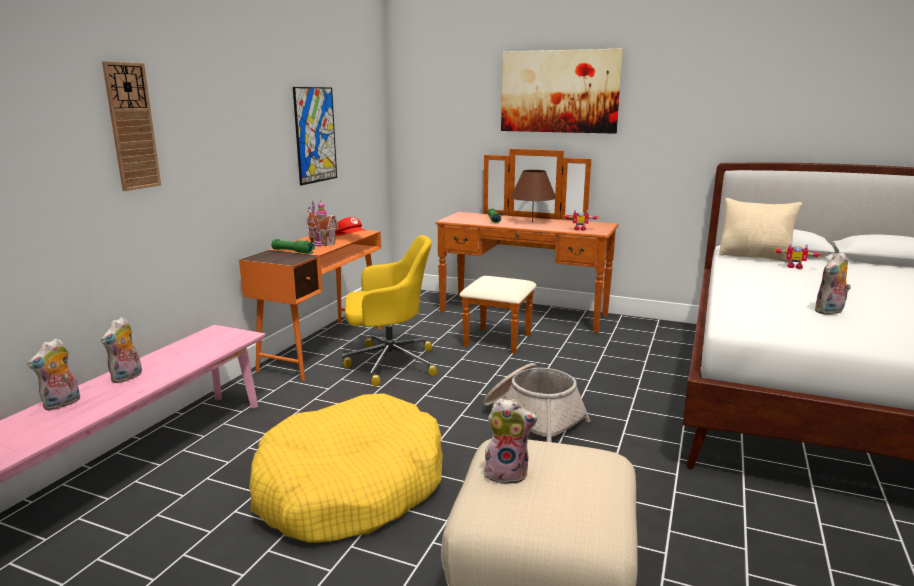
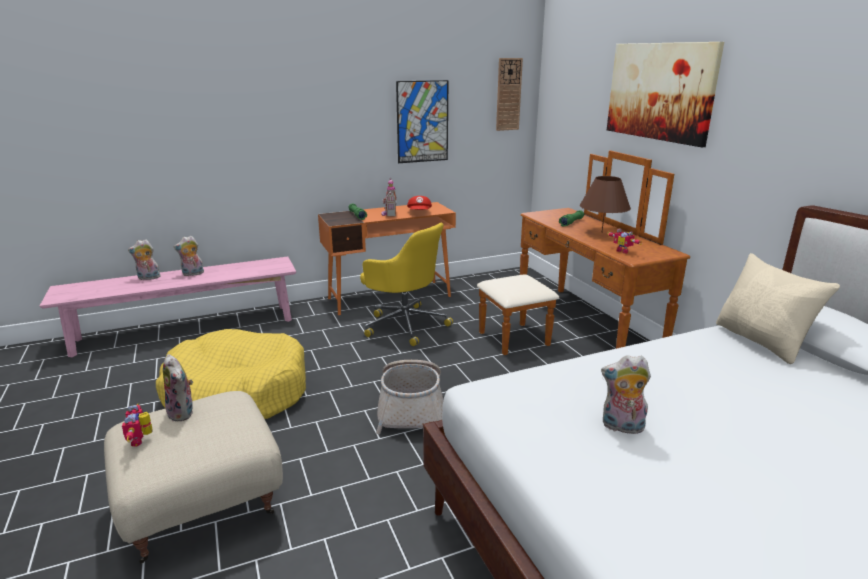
camera: 45 degrees right, 5 degrees up
wall clock [102,61,161,191] -> wall clock moved to [496,58,523,131]
toy robot [773,243,823,269] -> toy robot moved to [122,404,153,447]

